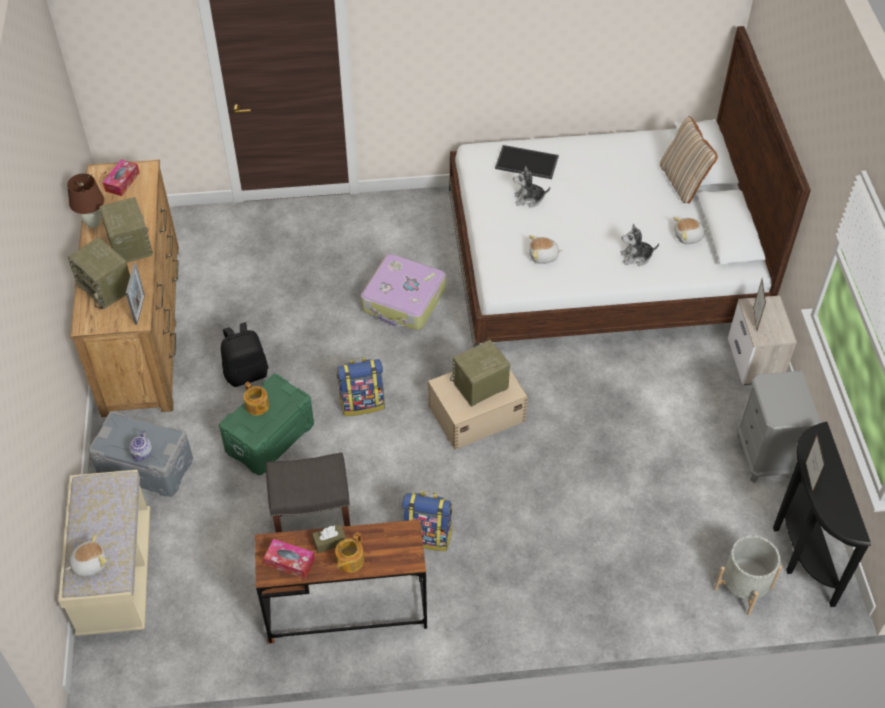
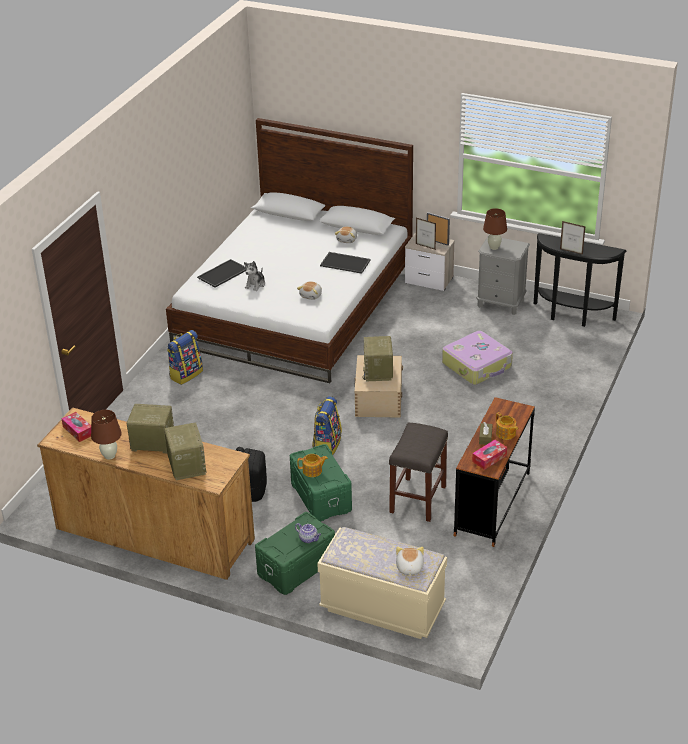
camera: 60 degrees left, 15 degrees down
radio [68,237,130,309] -> radio turned 90 degrees counterclockwise [164,422,207,480]
grey storage box [88,412,193,497] -> green storage box [255,512,335,595]
picture frame [126,263,145,325] -> picture frame moved to [427,212,450,246]
suitcase [361,254,446,330] -> suitcase moved to [442,331,513,385]
backpack [402,491,453,551] -> backpack moved to [167,330,203,385]
plush toy [620,224,659,266] -> tray [320,252,371,274]
beige pillow [660,116,718,204] -> none
grey planter [714,535,782,616] -> none
none -> brown table lamp [483,208,507,250]

